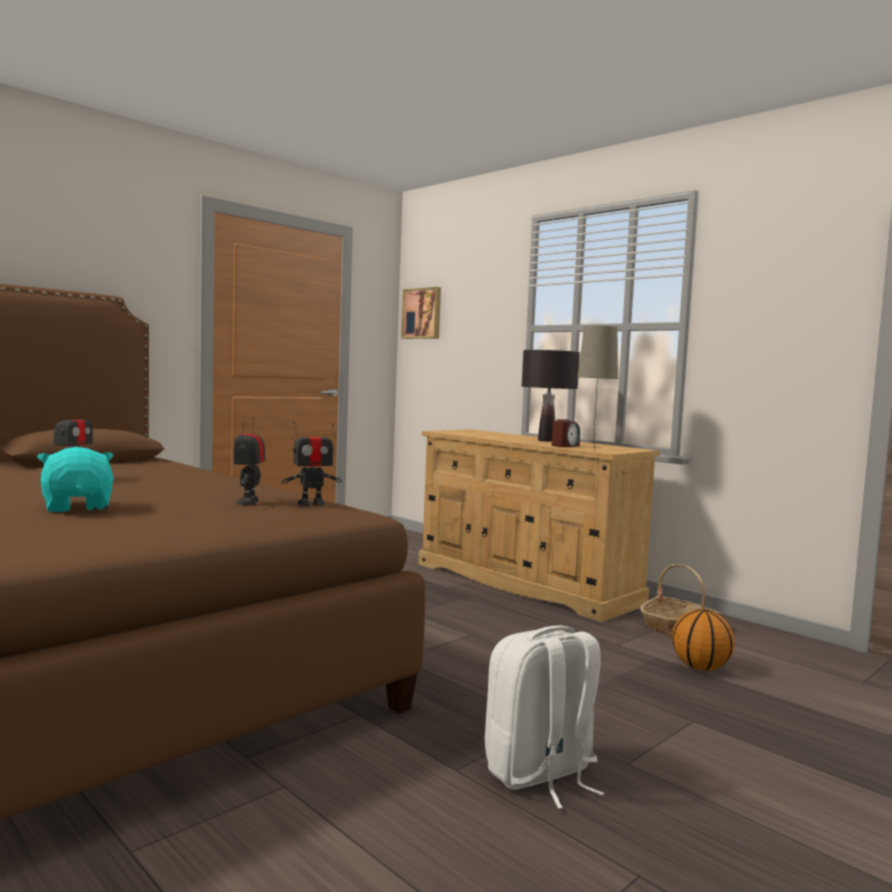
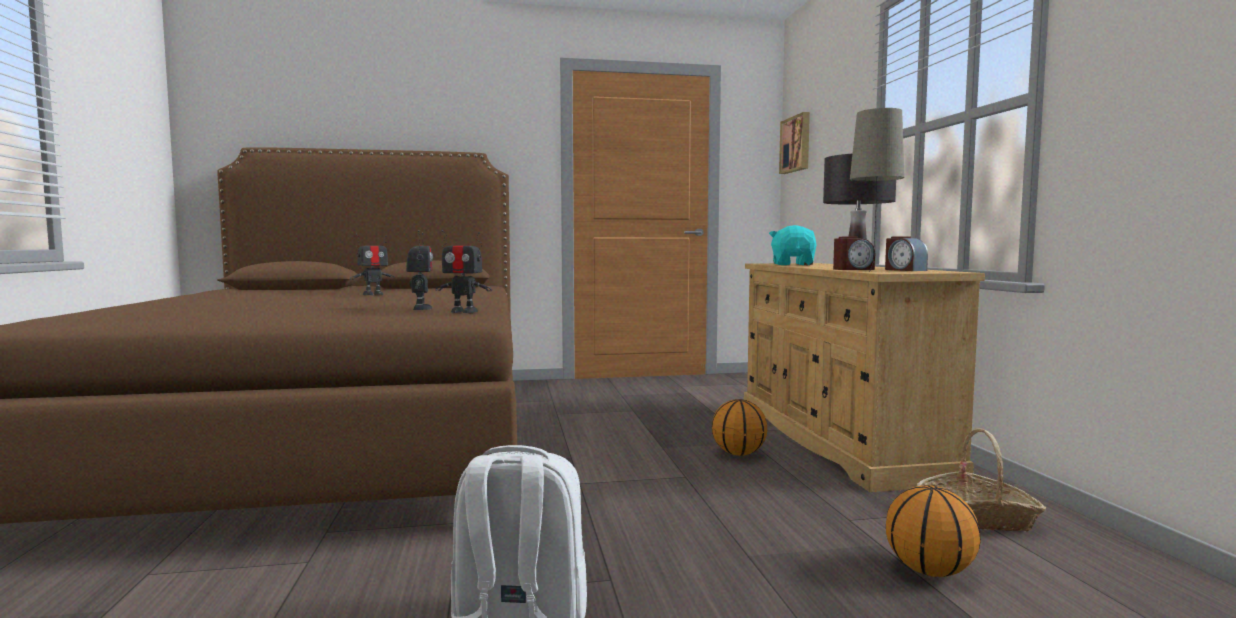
camera: 35 degrees right, 0 degrees up
turquoise plush toy [37,447,114,512] -> turquoise plush toy moved to [769,225,817,265]
toy robot [233,418,266,505] -> toy robot turned 135 degrees clockwise [406,230,433,310]
none -> basketball [712,399,767,456]
none -> alarm clock [885,236,928,271]

